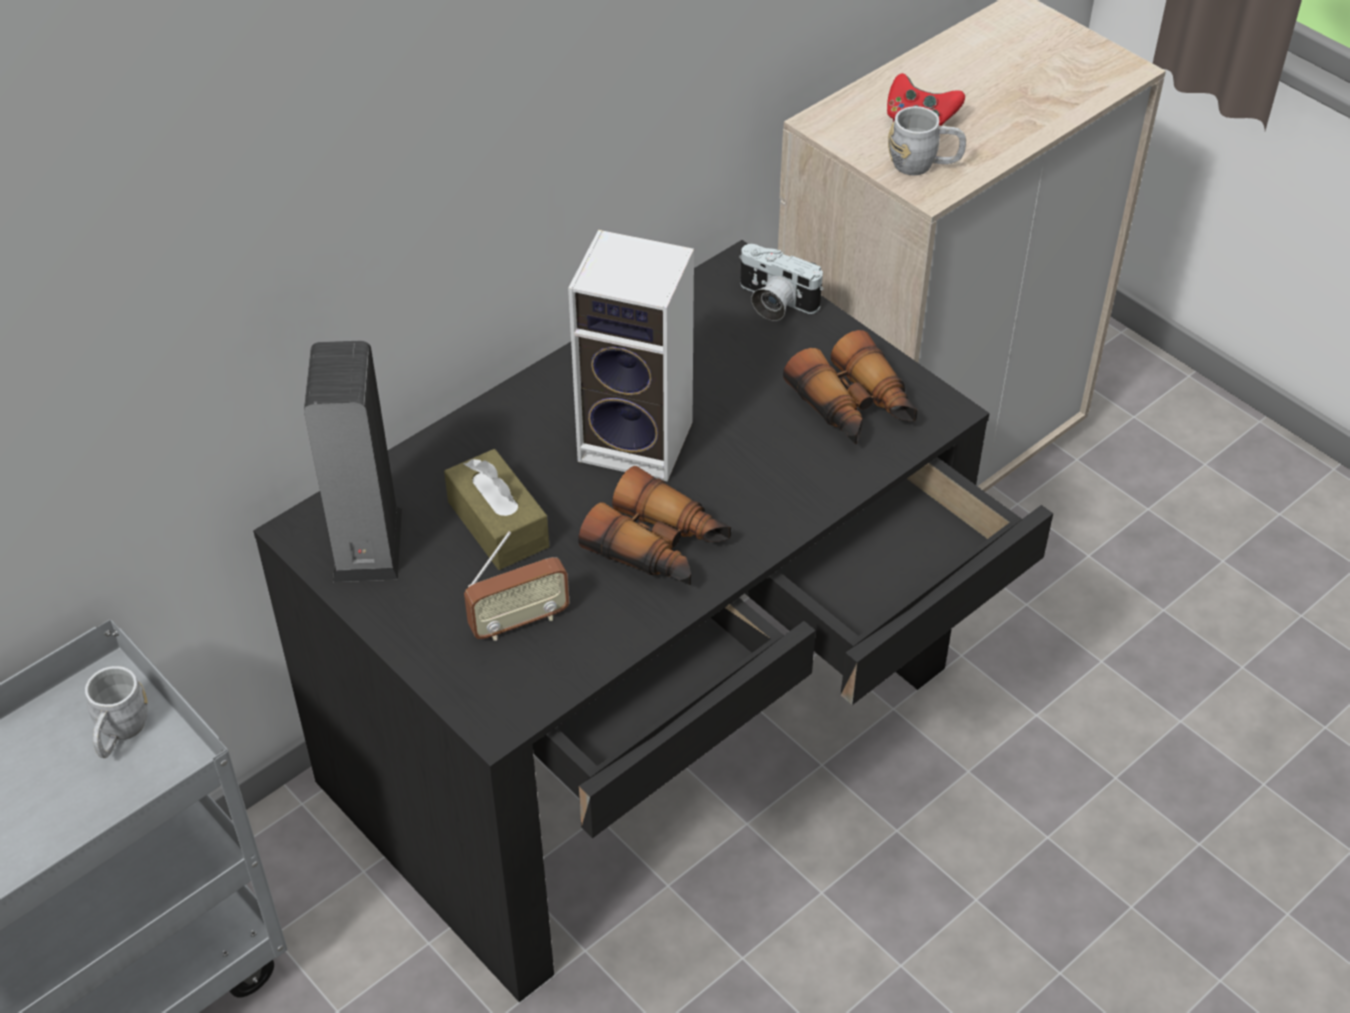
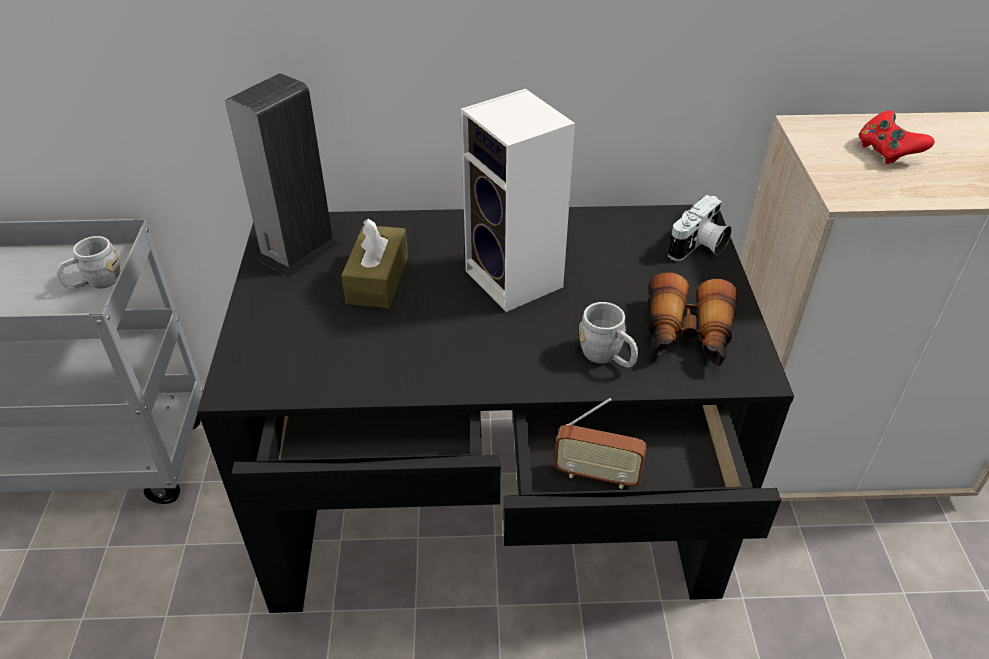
camera: 40 degrees right, 5 degrees down
radio [464,531,570,640] -> radio moved to [554,398,647,489]
binoculars [578,466,731,585] -> none
camera [739,244,824,321] -> camera turned 120 degrees counterclockwise [668,195,732,261]
grey mug [888,106,966,176] -> grey mug moved to [579,302,638,368]

